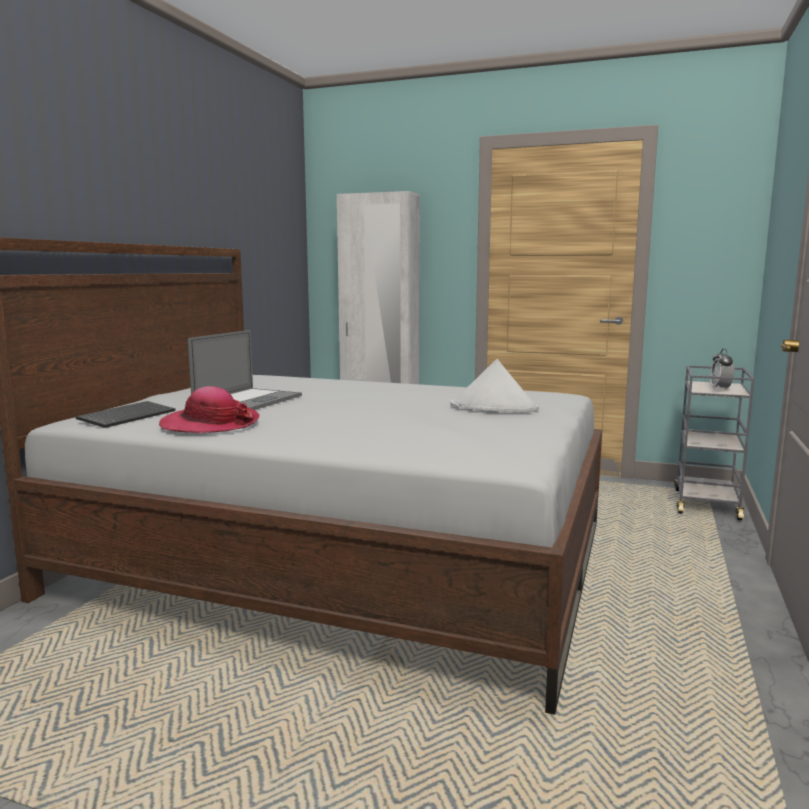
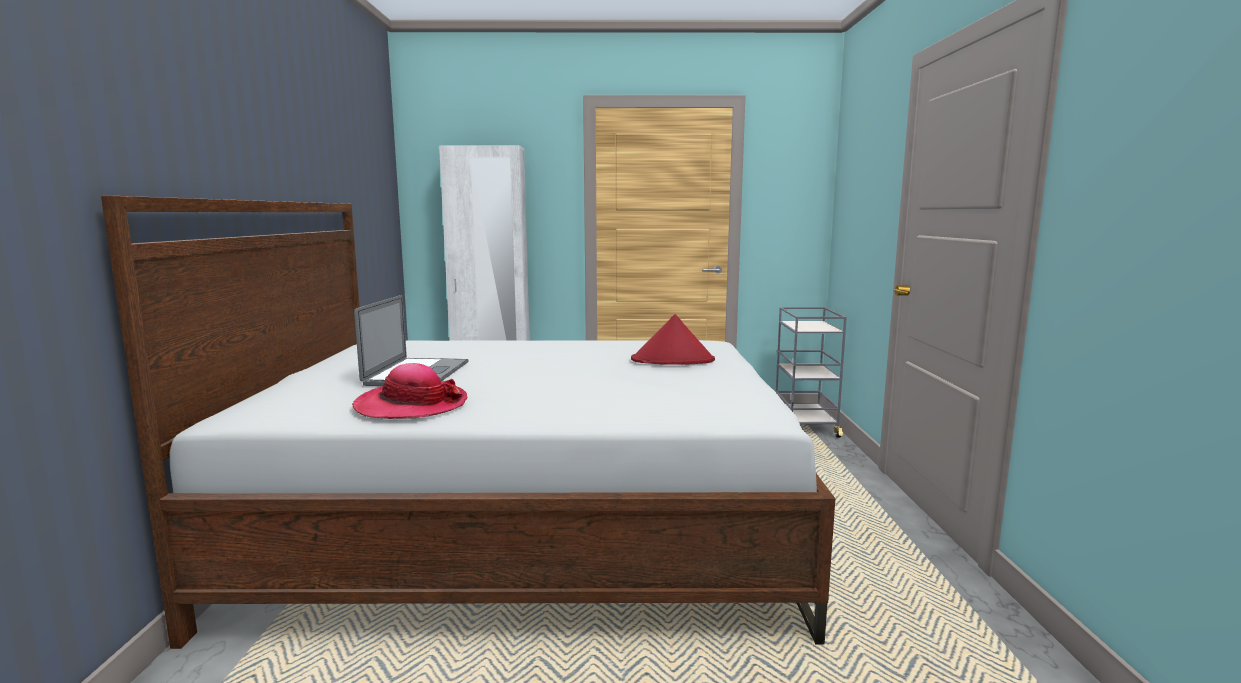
camera: 20 degrees left, 0 degrees up
keyboard [76,401,175,428] -> none
white hat [451,359,539,412] -> red hat [631,314,715,365]
alarm clock [710,349,735,390] -> none

